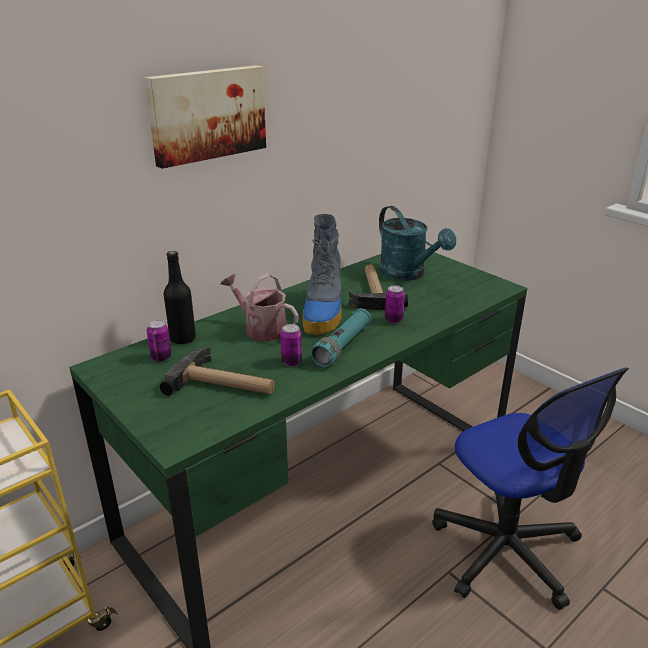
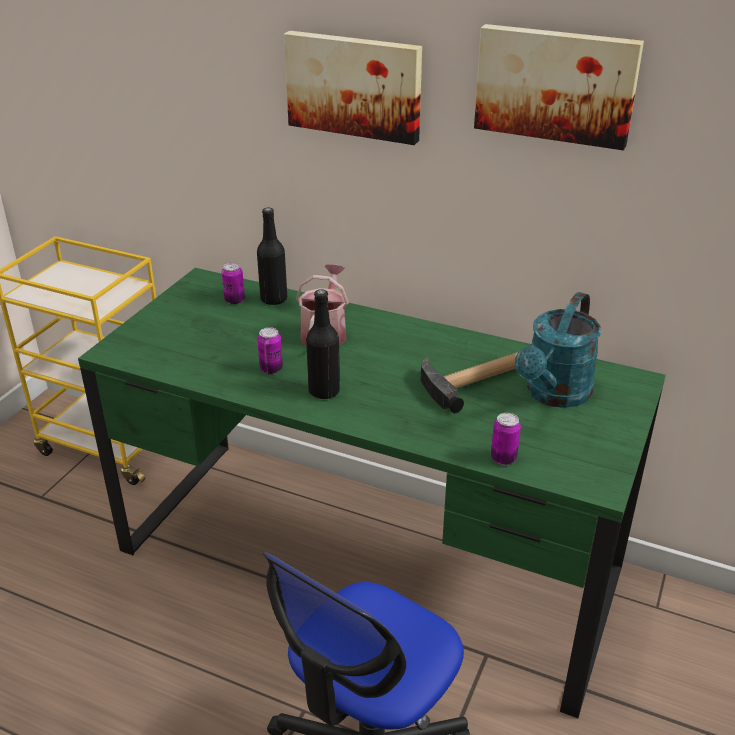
camera: 65 degrees right, 5 degrees up
hammer [160,348,275,396] -> none
boot [303,214,342,335] -> none
turquoise flashlight [311,308,371,367] -> black bottle [306,289,340,399]
can [385,285,405,324] -> can moved to [491,413,521,465]
none -> picture [474,24,644,150]

